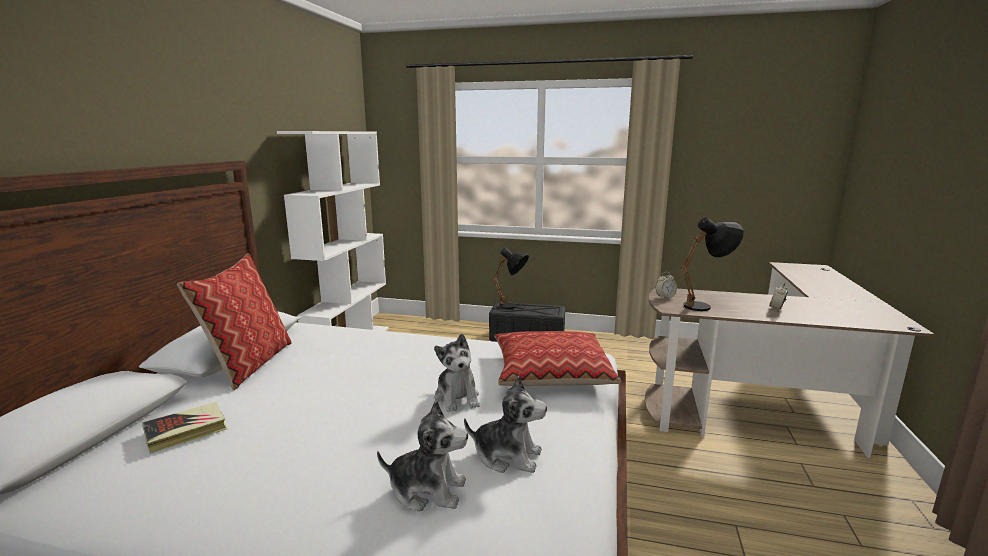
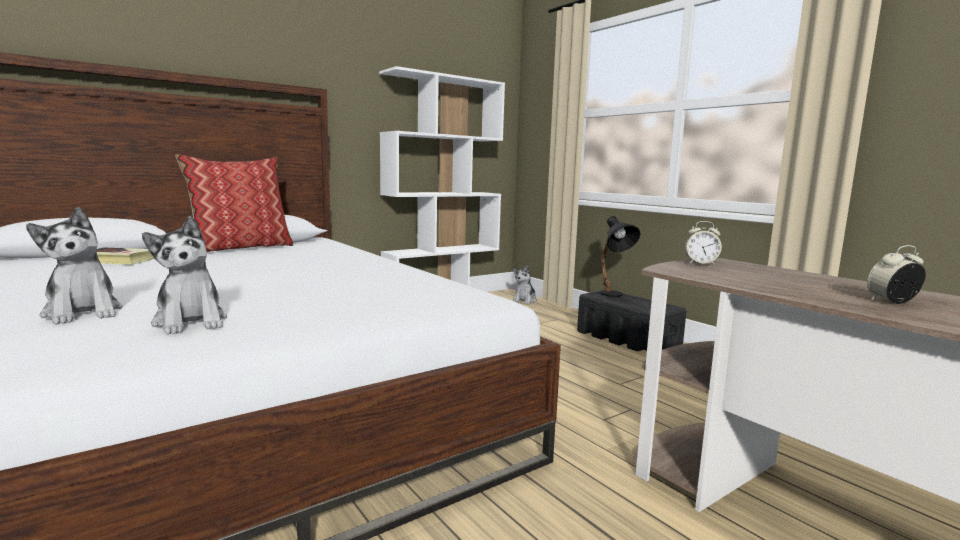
camera: 40 degrees right, 5 degrees down
plush toy [434,334,480,412] -> plush toy moved to [513,265,537,305]
pillow [494,331,621,386] -> none
black table lamp [681,218,744,311] -> none

